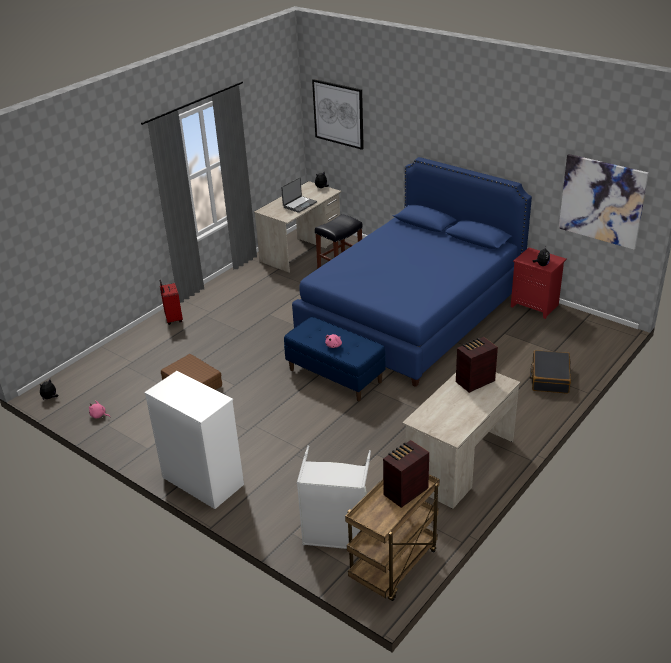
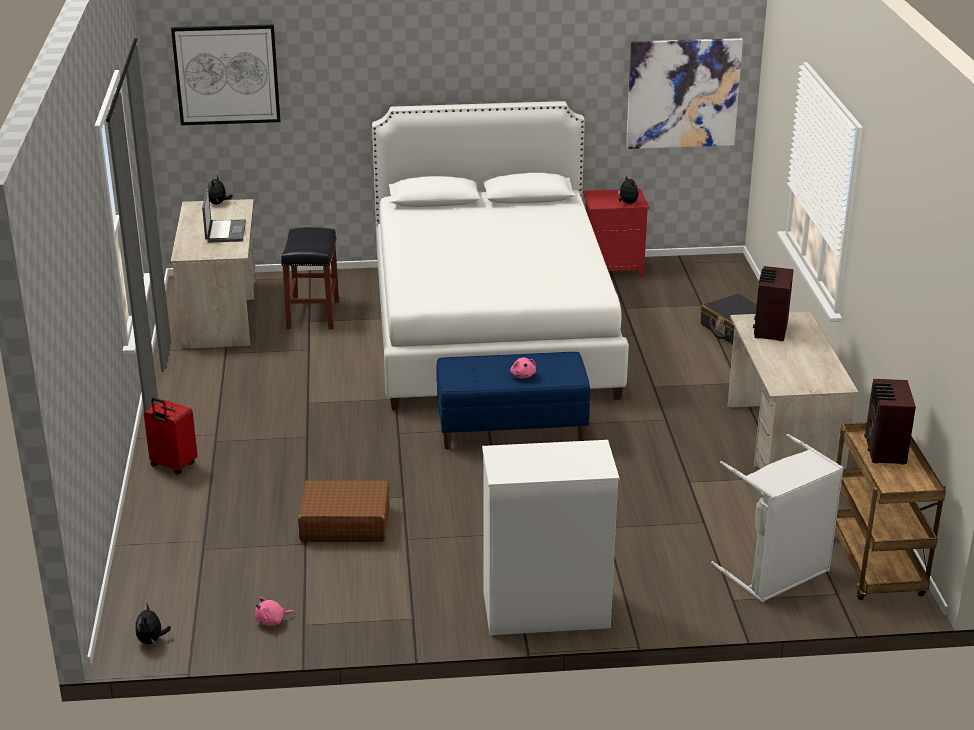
camera: 45 degrees left, 5 degrees down
blue bed [292,157,532,387] -> white bed [372,101,629,410]

